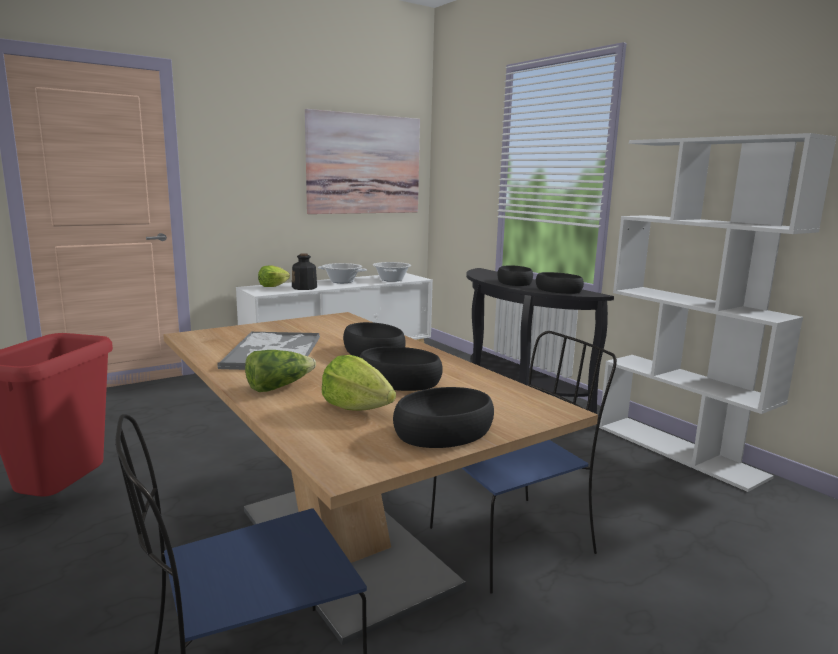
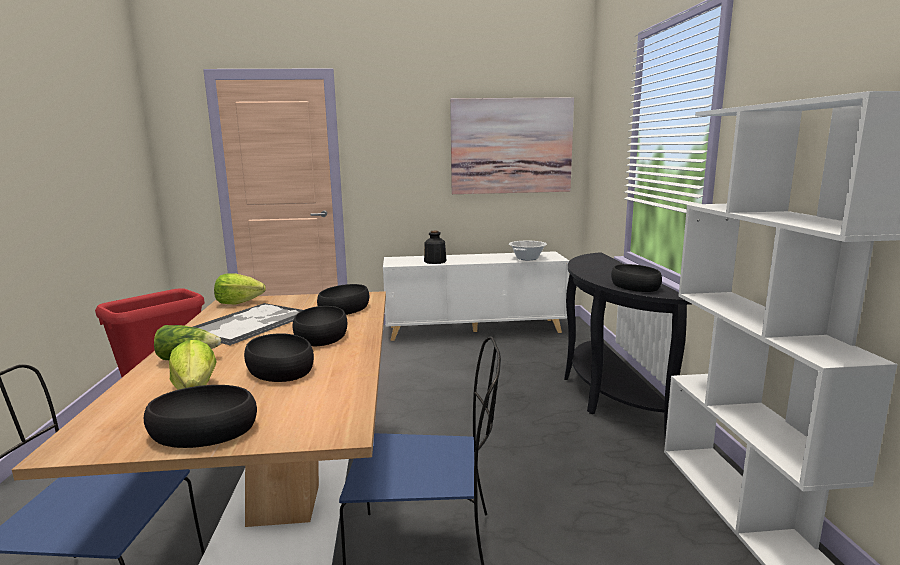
camera: 30 degrees right, 0 degrees up
lettuce [258,265,290,287] -> lettuce moved to [214,273,266,304]
cooking pot [318,263,367,283] -> none
black bowl [497,265,533,286] -> black bowl moved to [317,284,369,315]

